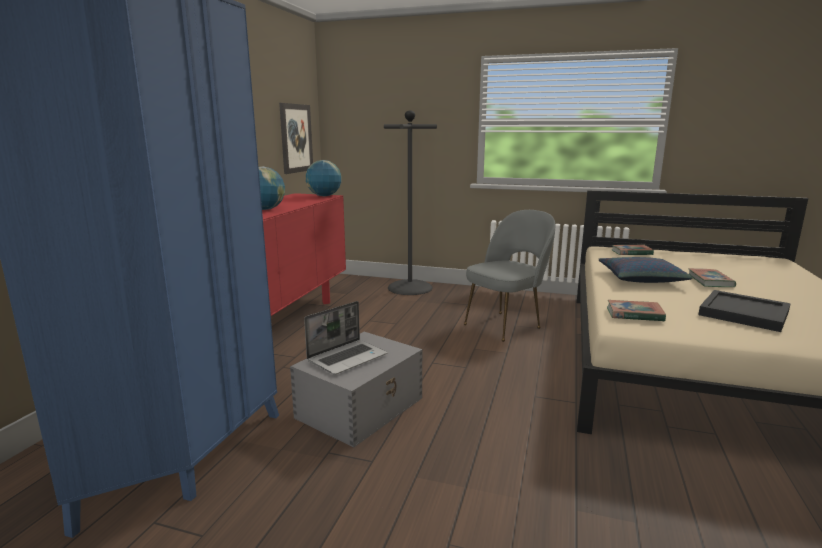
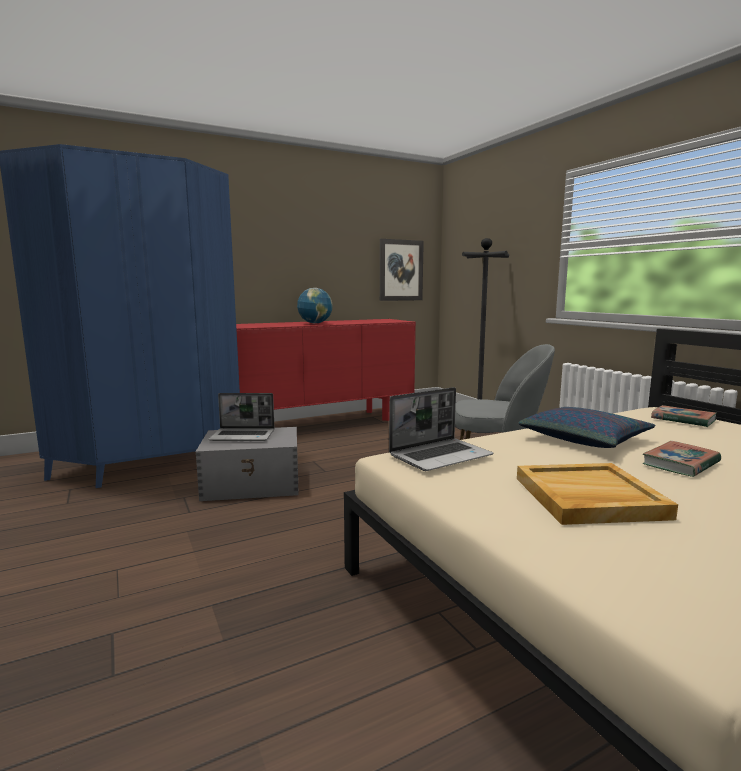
camera: 45 degrees right, 5 degrees down
globe [306,160,341,196] -> none
book [607,300,666,322] -> laptop [389,387,493,471]
black tray [698,290,791,332] -> beige tray [517,463,678,525]

